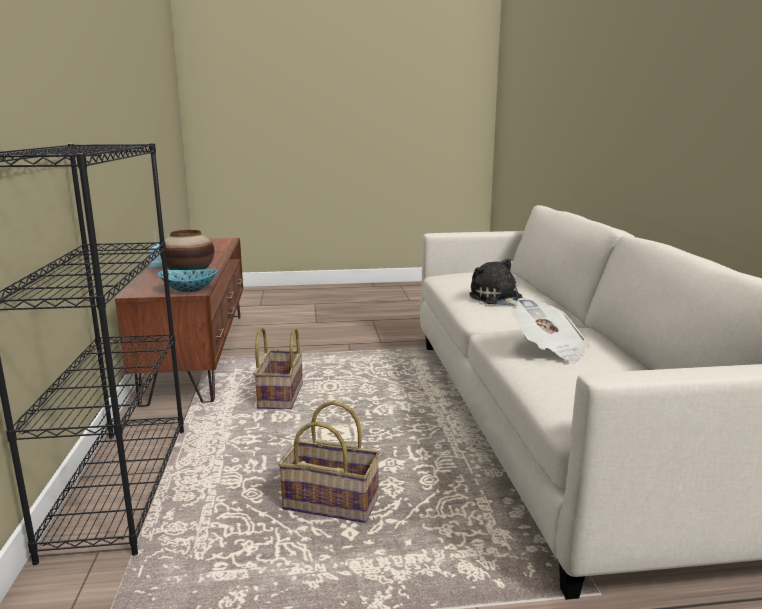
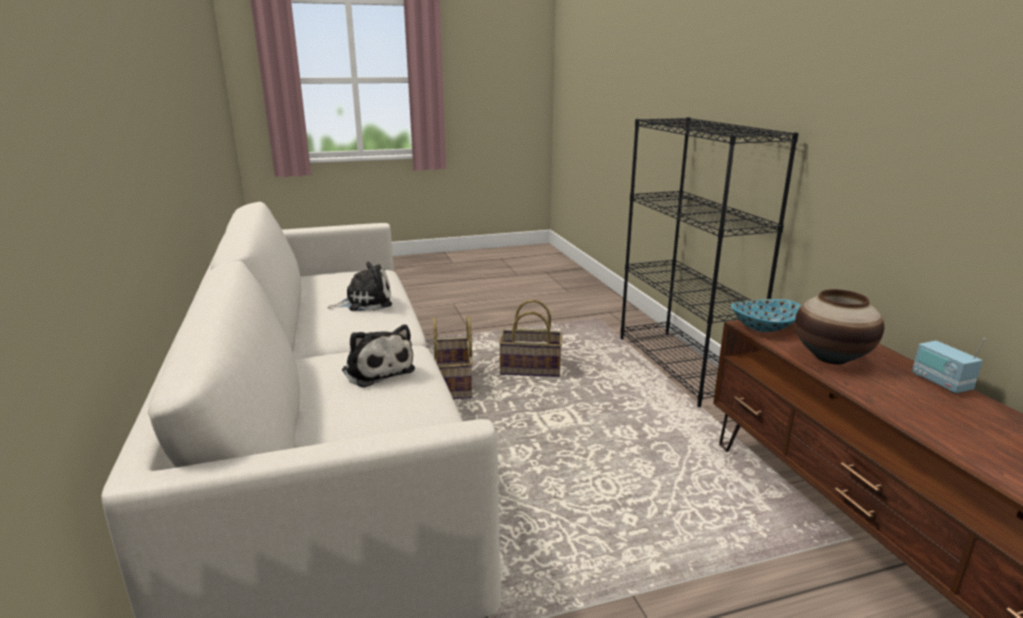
camera: 170 degrees right, 5 degrees up
basket [254,326,303,409] -> basket moved to [433,316,473,399]
newspaper [512,298,589,364] -> plush toy [327,262,392,311]

